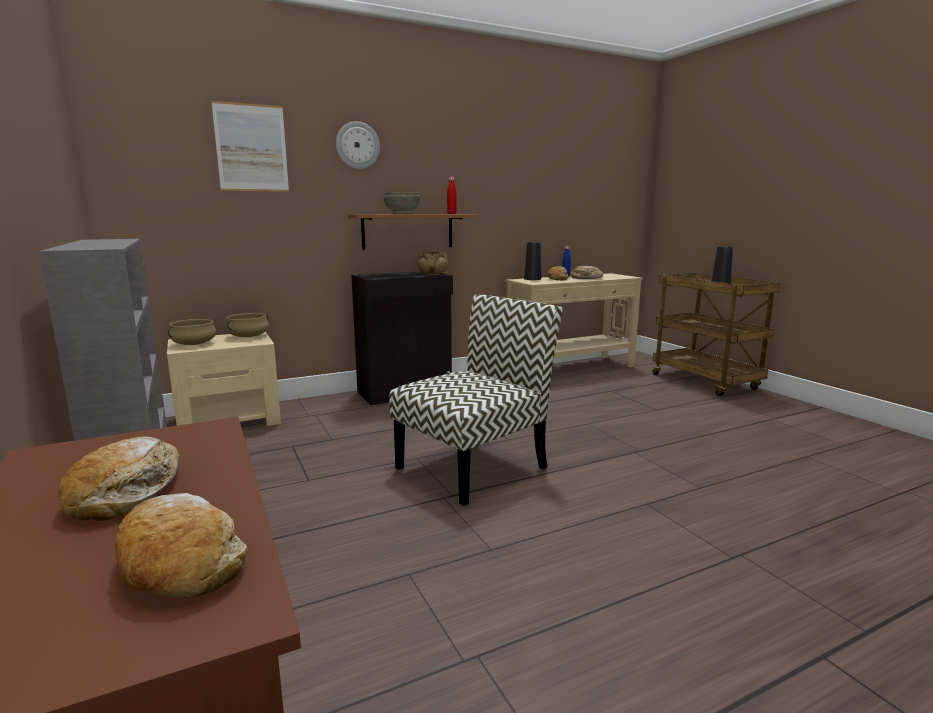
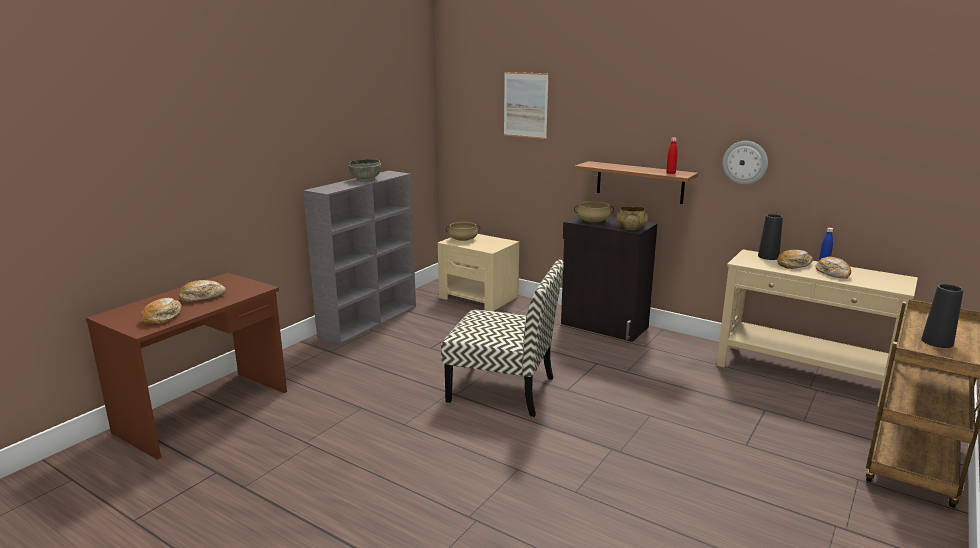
camera: 60 degrees right, 5 degrees up
beige cooking pot [226,313,269,337] -> beige cooking pot moved to [574,201,614,222]
wall clock [336,121,380,169] -> wall clock moved to [723,141,768,185]
grey bowl [384,192,420,214] -> grey bowl moved to [349,159,382,182]

